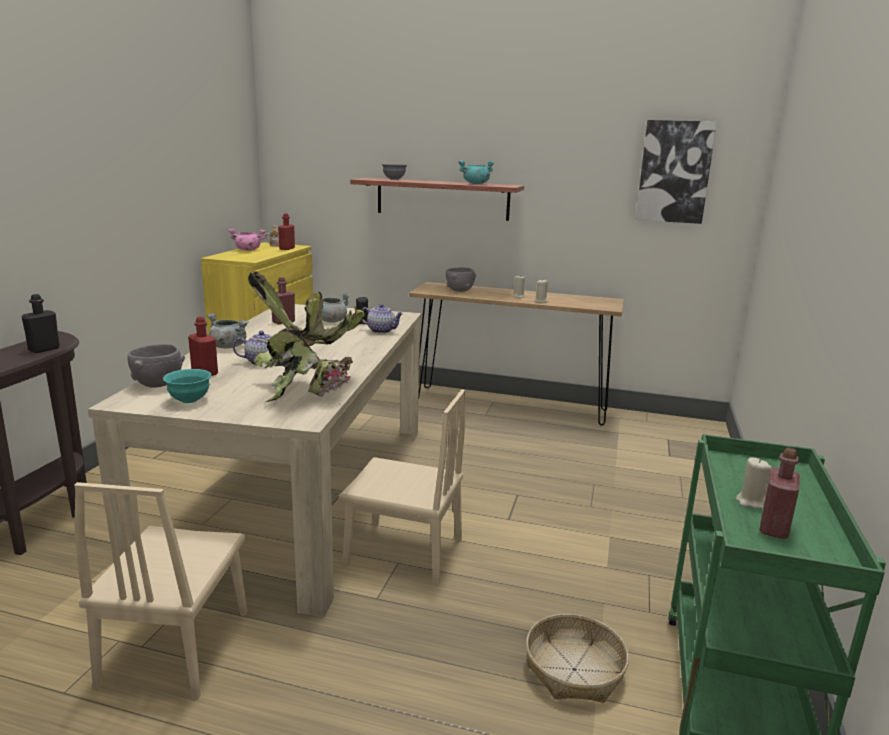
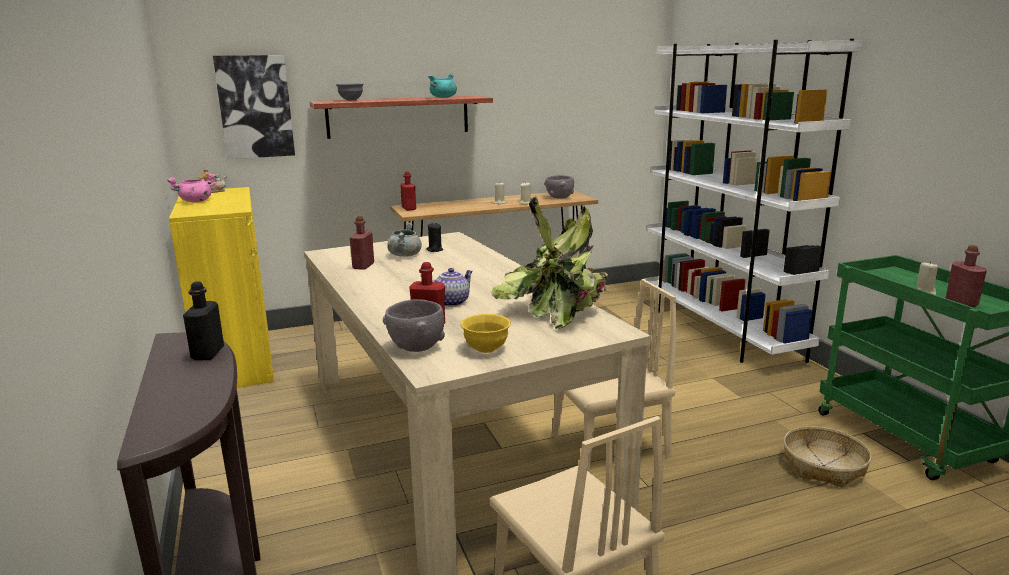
camera: 35 degrees left, 0 degrees up
turquoise bowl [163,369,211,403] -> yellow bowl [460,314,511,353]
grey cooking pot [207,313,249,348] -> none
red bottle [278,213,295,250] -> red bottle moved to [400,171,416,211]
teapot [362,304,403,334] -> none
grey bowl [446,267,477,292] -> grey bowl moved to [544,175,574,199]
picture [636,120,717,224] -> picture moved to [213,55,295,159]
none -> white bookcase [645,39,863,363]

